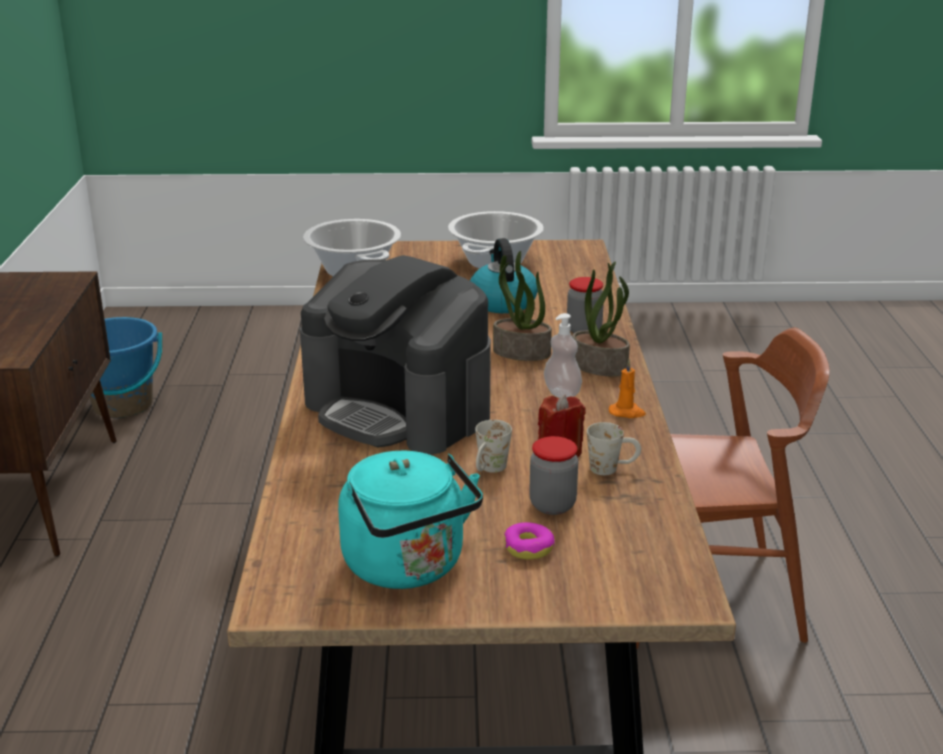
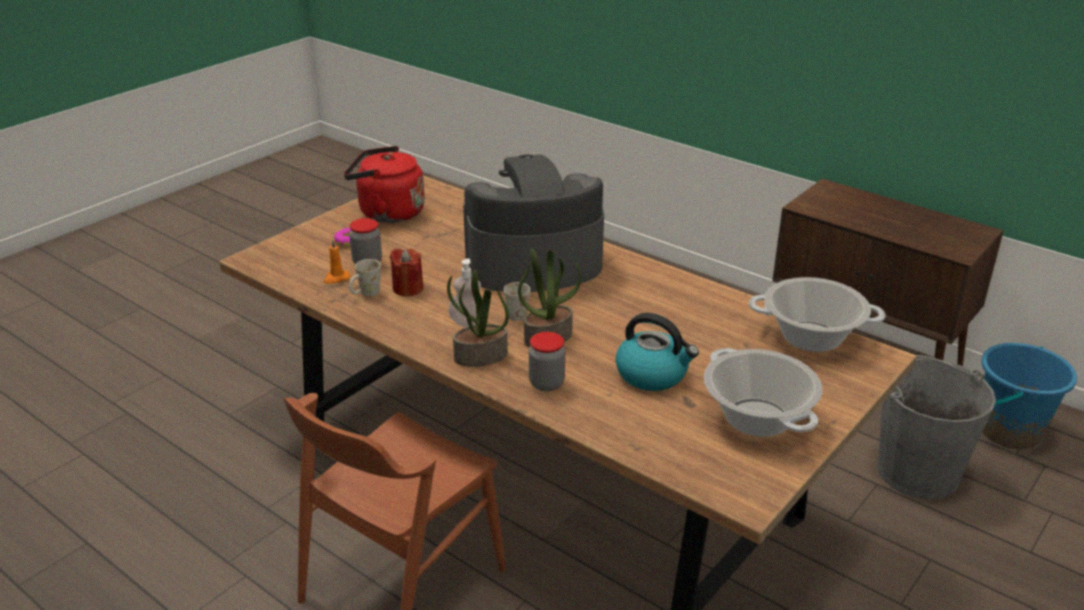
camera: 130 degrees right, 5 degrees up
turquoise kettle [338,451,483,589] -> red kettle [344,146,425,223]
white mug [475,420,512,473] -> white mug moved to [504,282,530,321]
orange candle [609,359,646,418] -> orange candle moved to [323,239,350,284]
none -> grey bucket [877,355,996,499]

